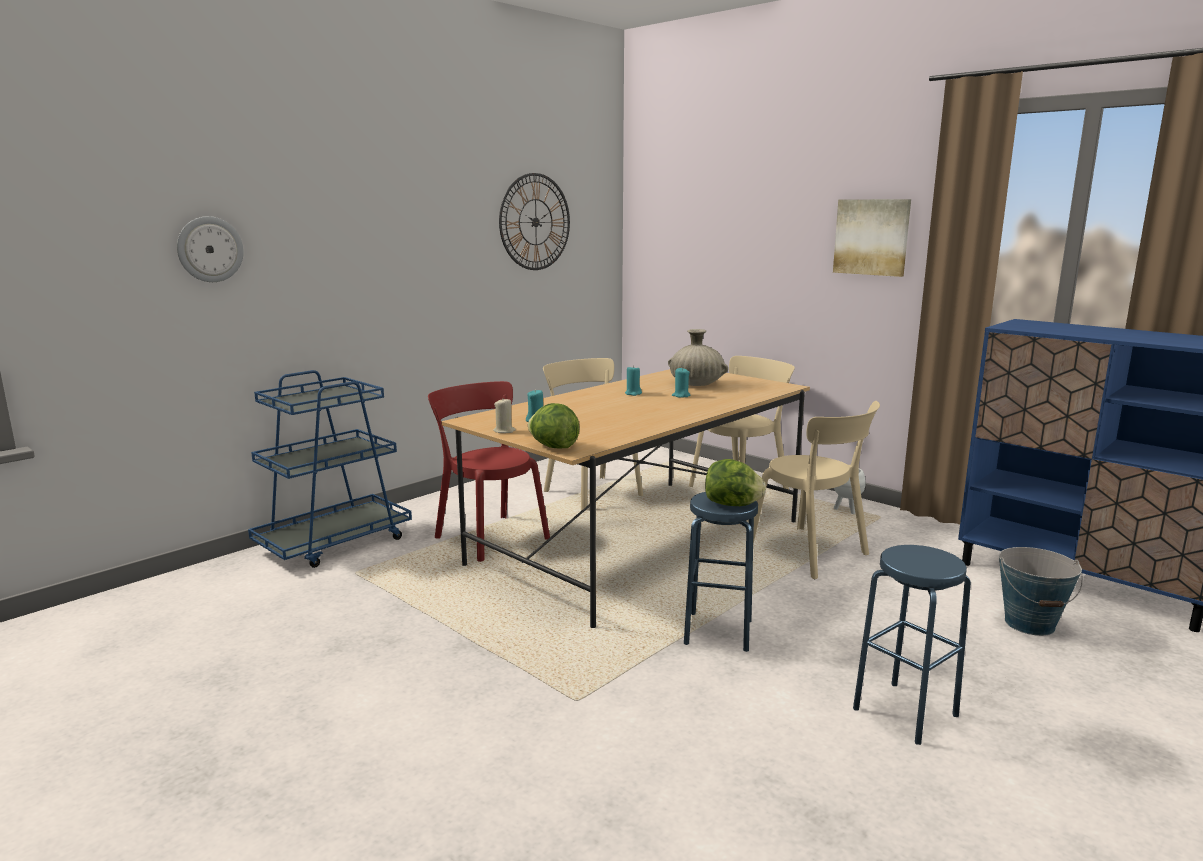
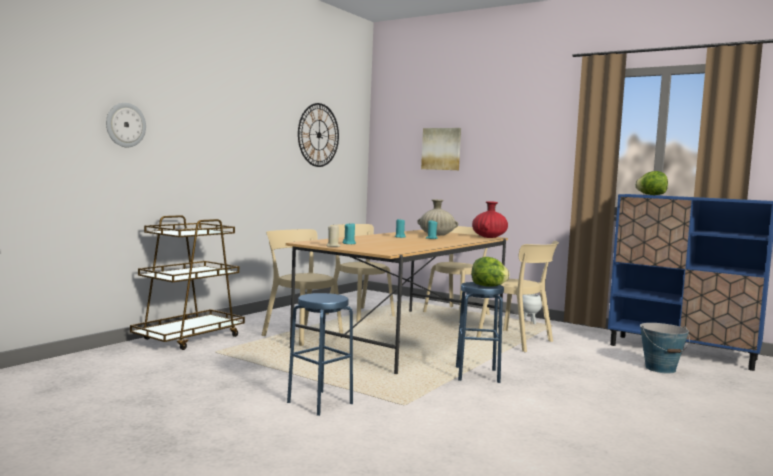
camera: 10 degrees left, 10 degrees down
blue cart [248,370,412,568] -> brown cart [130,215,245,350]
red chair [428,381,550,562] -> beige chair [262,229,343,346]
lettuce [528,403,579,448] -> lettuce moved to [635,171,668,195]
picture [833,199,911,277] -> picture moved to [421,128,461,170]
blue stool [853,545,971,745] -> blue stool moved to [287,293,353,416]
none -> red vase [472,201,508,238]

